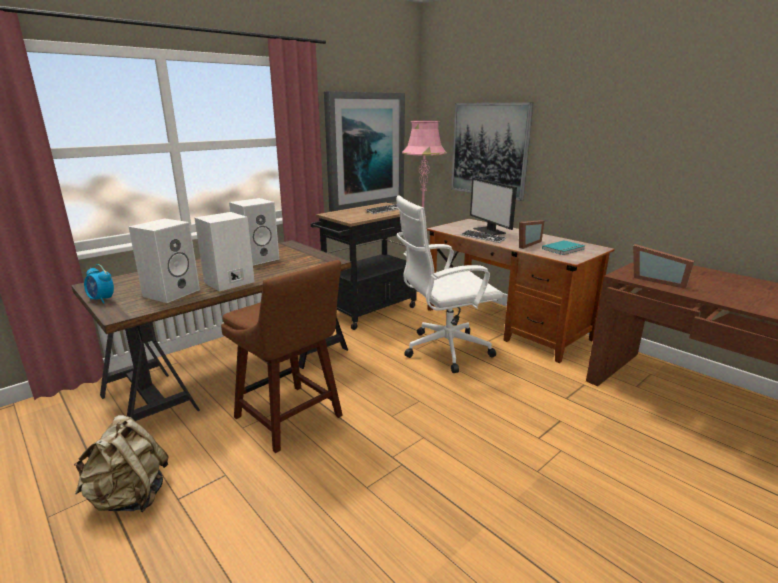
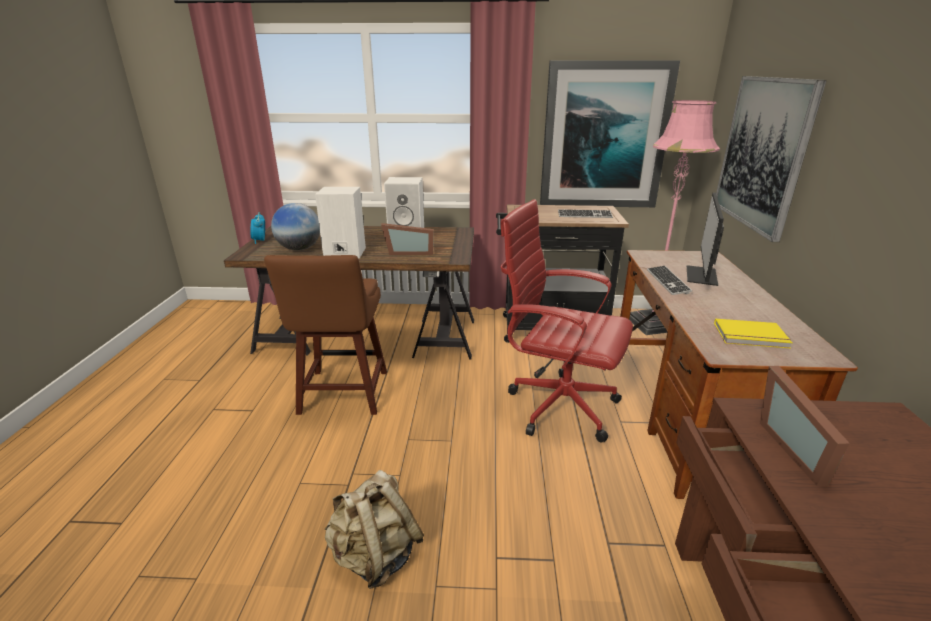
camera: 45 degrees right, 5 degrees up
beige backpack [74,415,169,512] -> beige backpack moved to [325,470,424,589]
white speaker [129,218,200,303] -> globe [271,203,320,250]
white office chair [396,196,503,373] -> red office chair [501,199,633,443]
picture frame [519,220,544,249] -> picture frame moved to [381,223,433,255]
turquoise book [542,240,585,255] -> yellow book [714,319,792,348]

